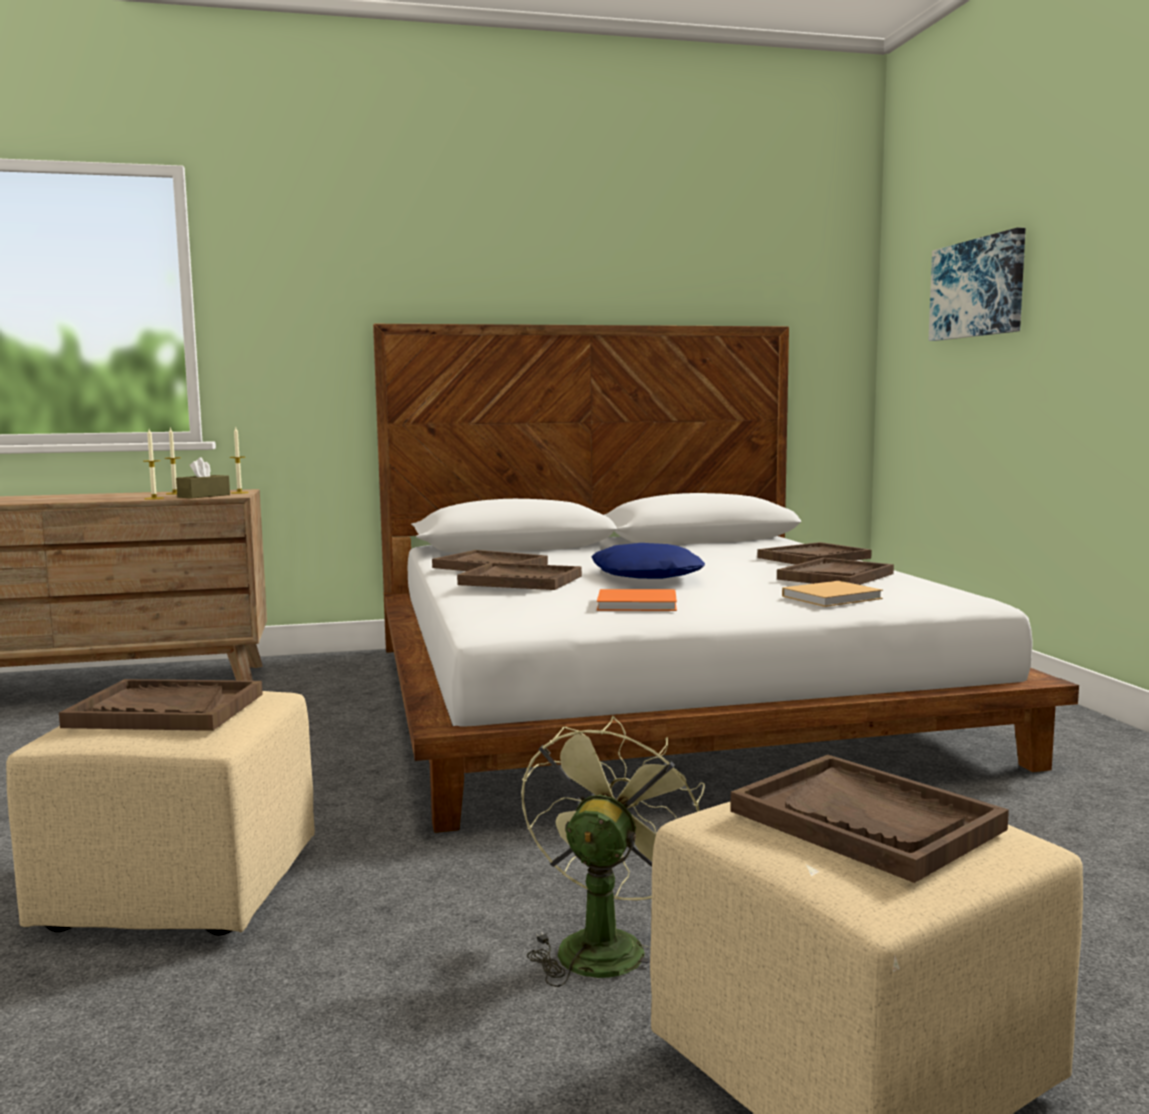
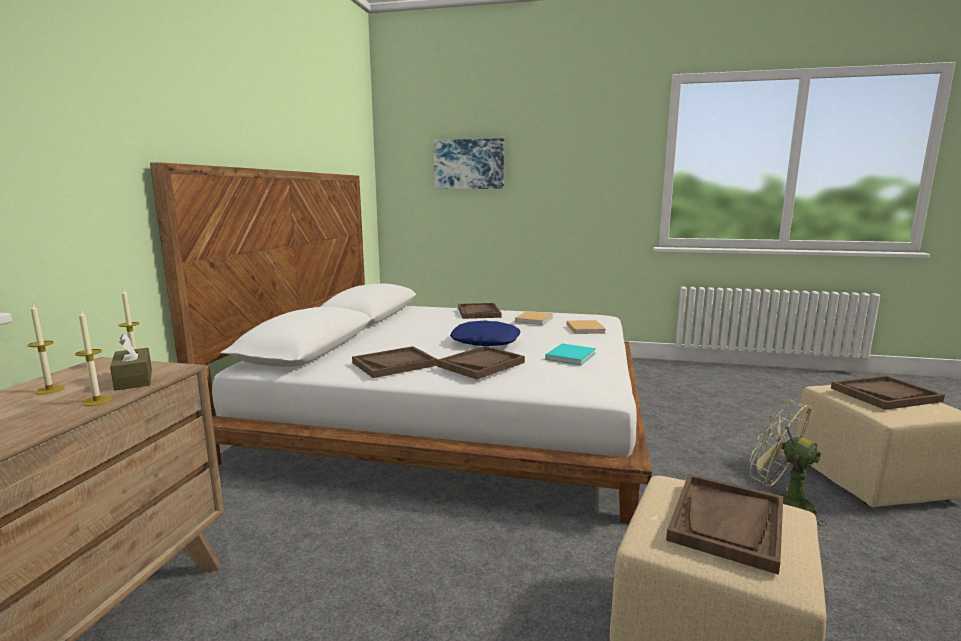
camera: 65 degrees left, 5 degrees up
orange book [597,589,677,611] -> turquoise book [545,343,596,365]
brown tray [777,558,894,585] -> beige book [515,311,553,325]

